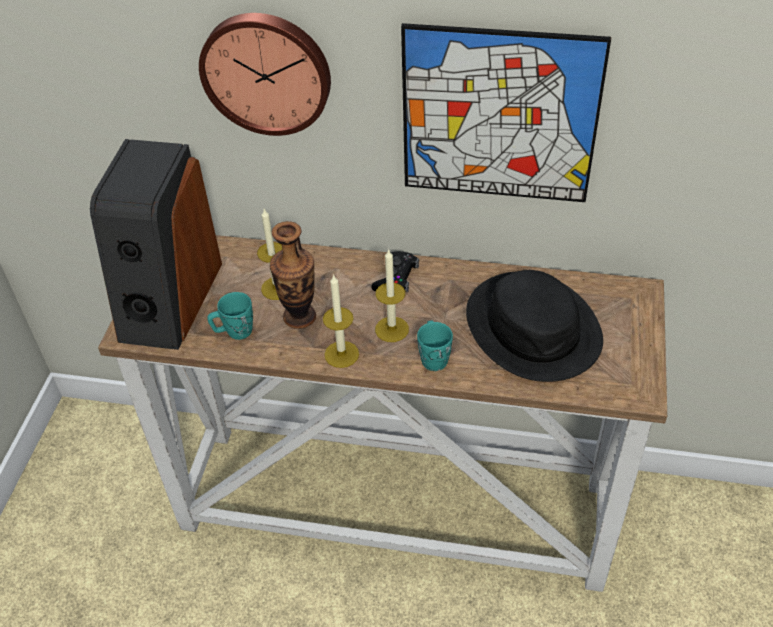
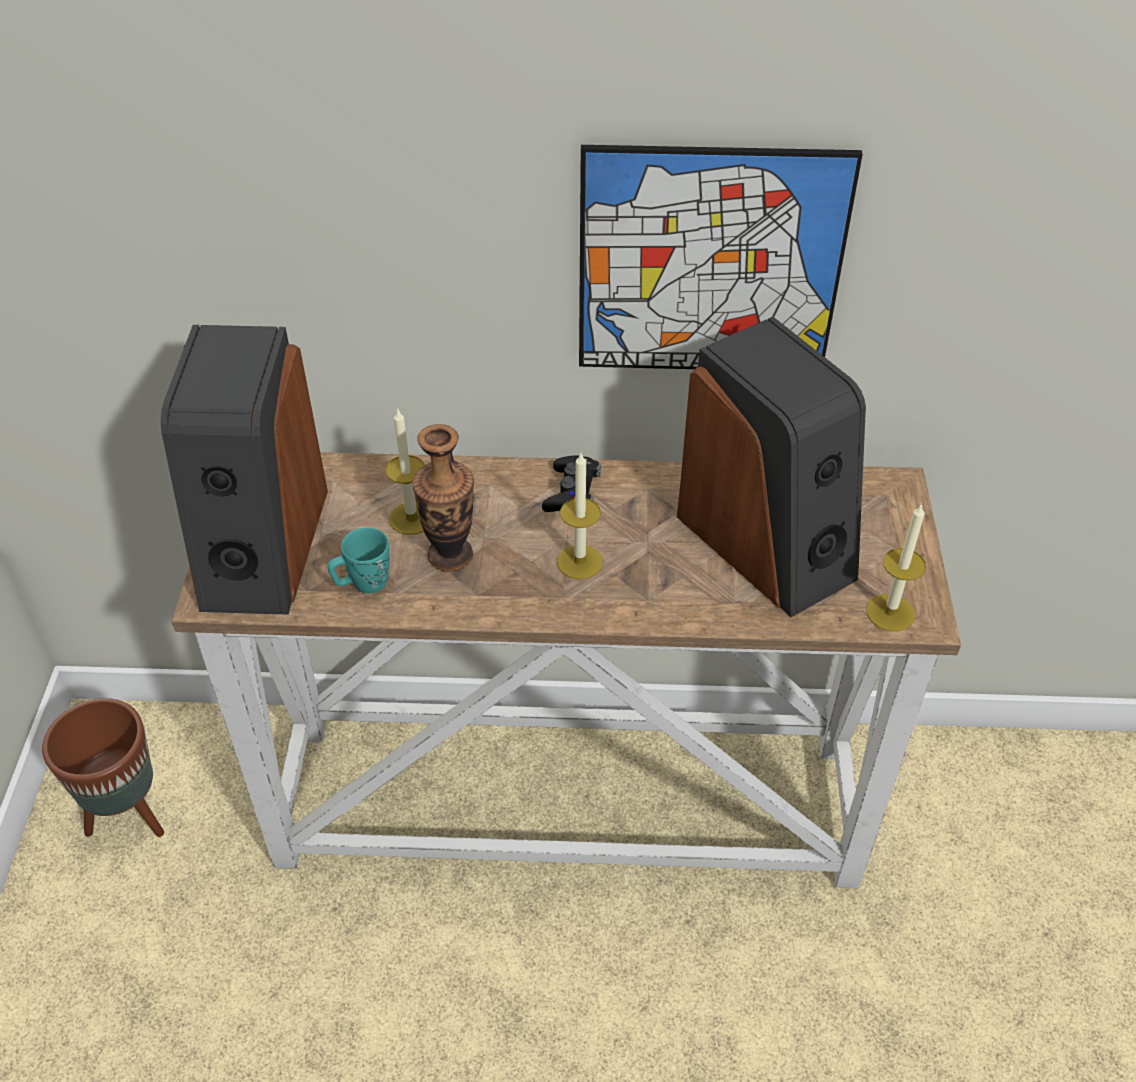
camera: 10 degrees left, 0 degrees up
wall clock [199,13,331,136] -> none
candle [323,274,359,368] -> candle moved to [866,503,926,632]
turquoise mug [417,320,453,371] -> none
black hat [466,270,603,382] -> speaker [677,317,866,618]
none -> brown planter [42,698,164,837]

